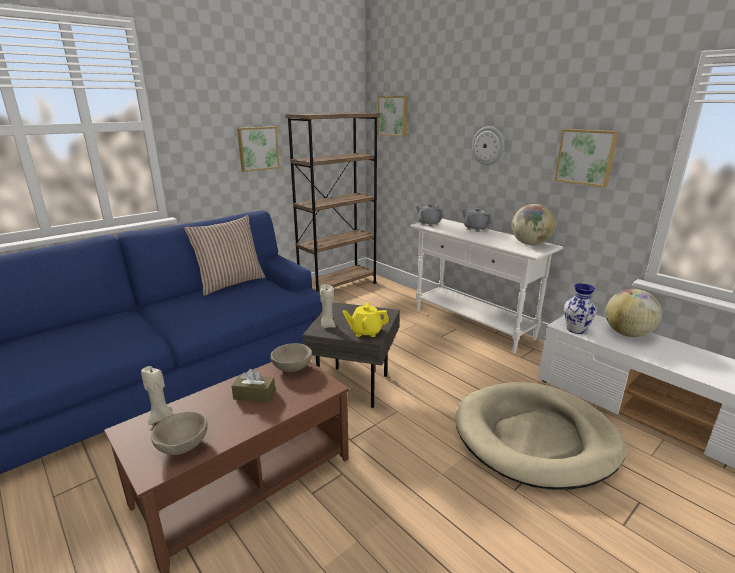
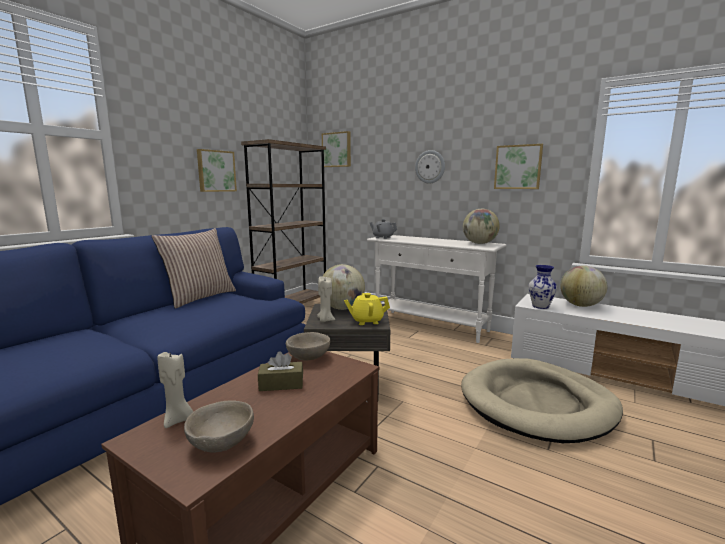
camera: 15 degrees left, 10 degrees down
grey teapot [462,208,492,232] -> none
none -> globe [323,264,365,310]

